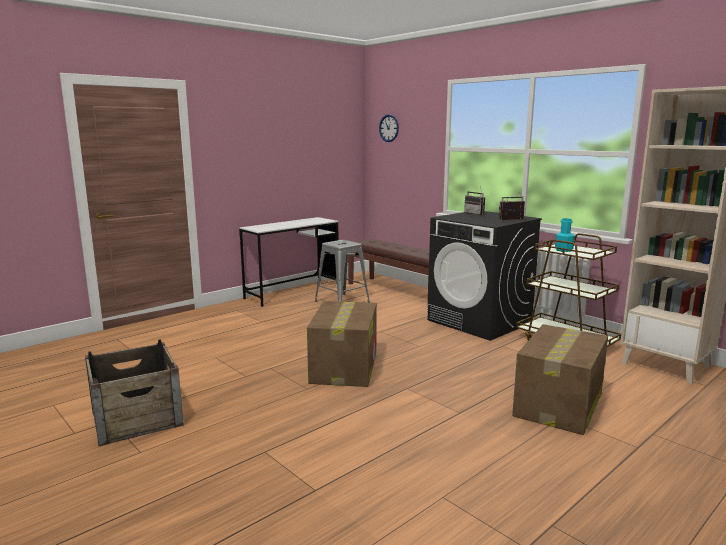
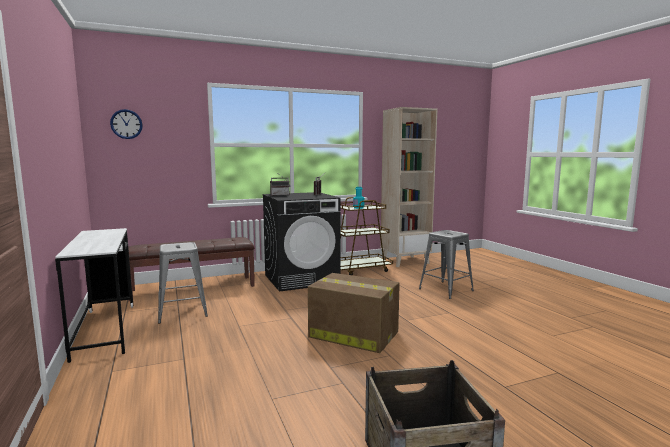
camera: 70 degrees left, 5 degrees down
cardboard box [512,324,608,435] -> grey stool [419,230,474,299]

